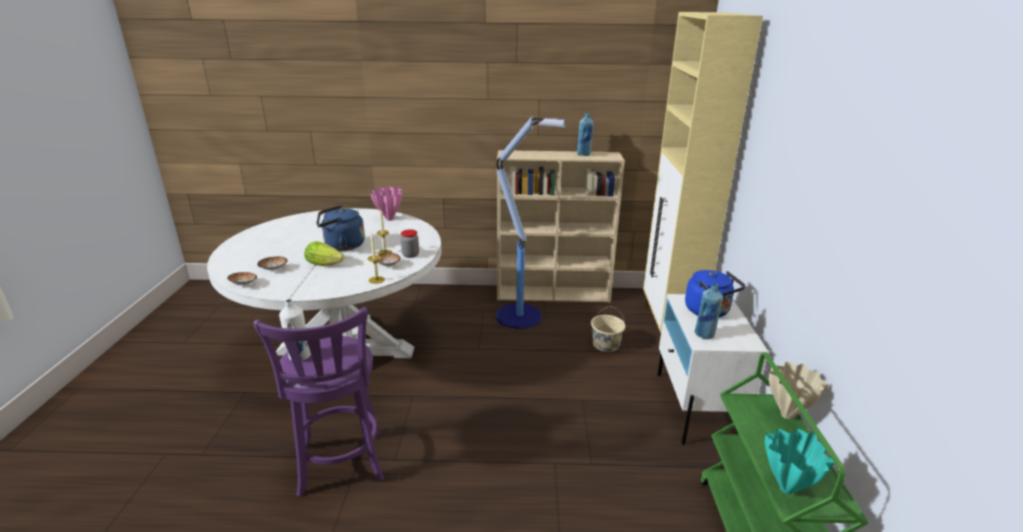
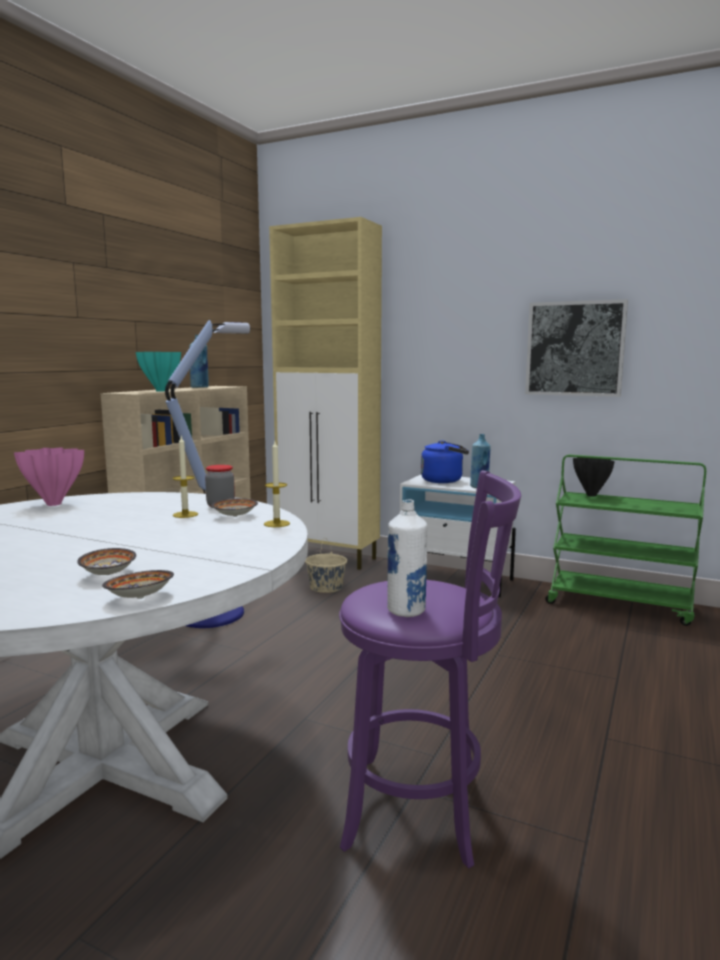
camera: 65 degrees left, 15 degrees down
lettuce [304,241,344,266] -> none
blue kettle [317,205,365,251] -> none
turquoise vase [765,428,834,494] -> turquoise vase moved to [136,352,181,391]
beige vase [769,362,829,419] -> black vase [573,457,615,497]
none -> picture [525,299,628,397]

